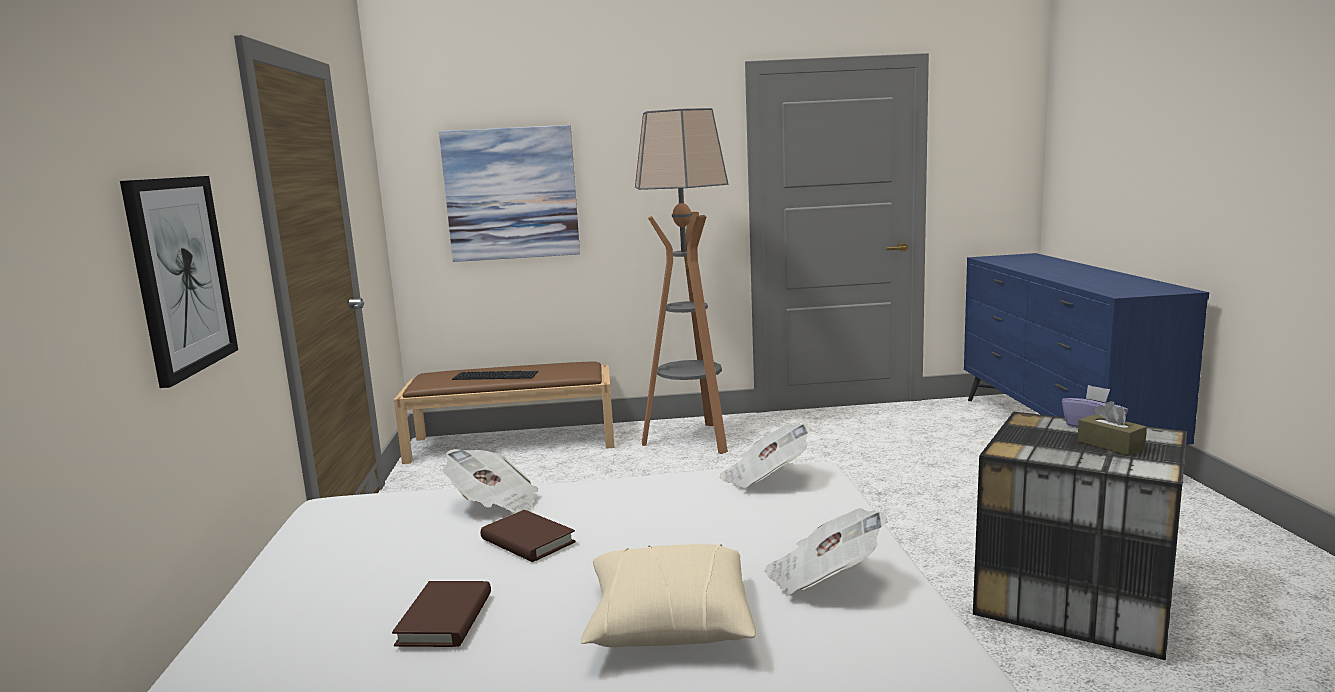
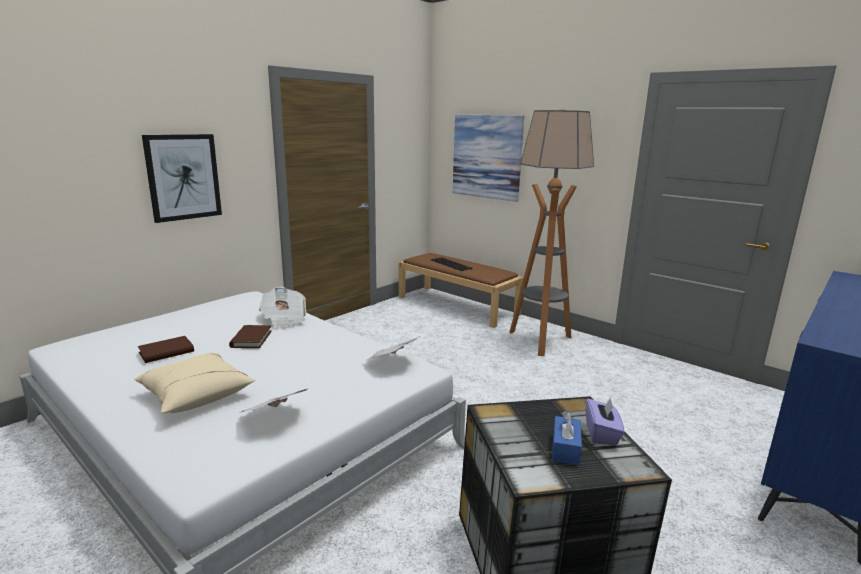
camera: 45 degrees right, 5 degrees up
brown tissue box [1077,401,1147,456] -> blue tissue box [552,411,582,465]

